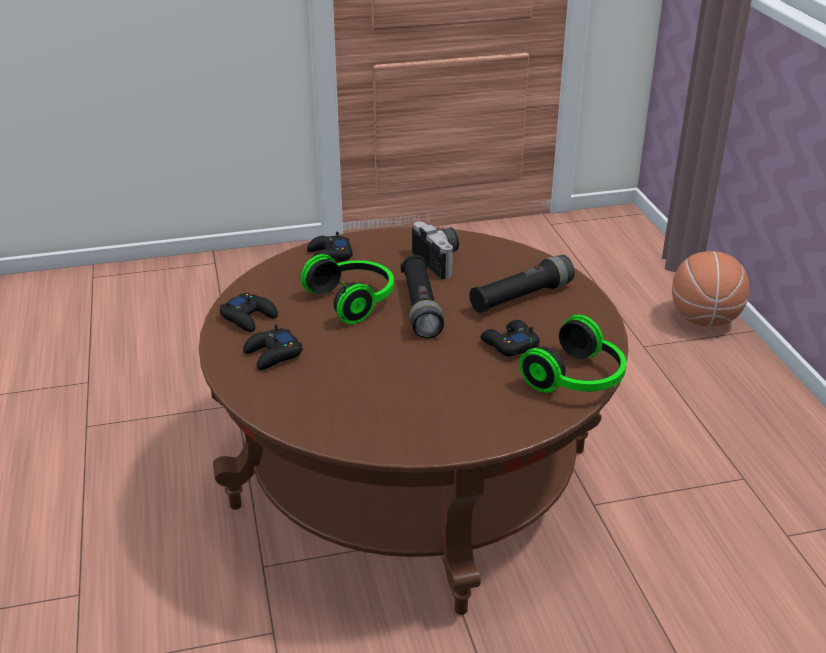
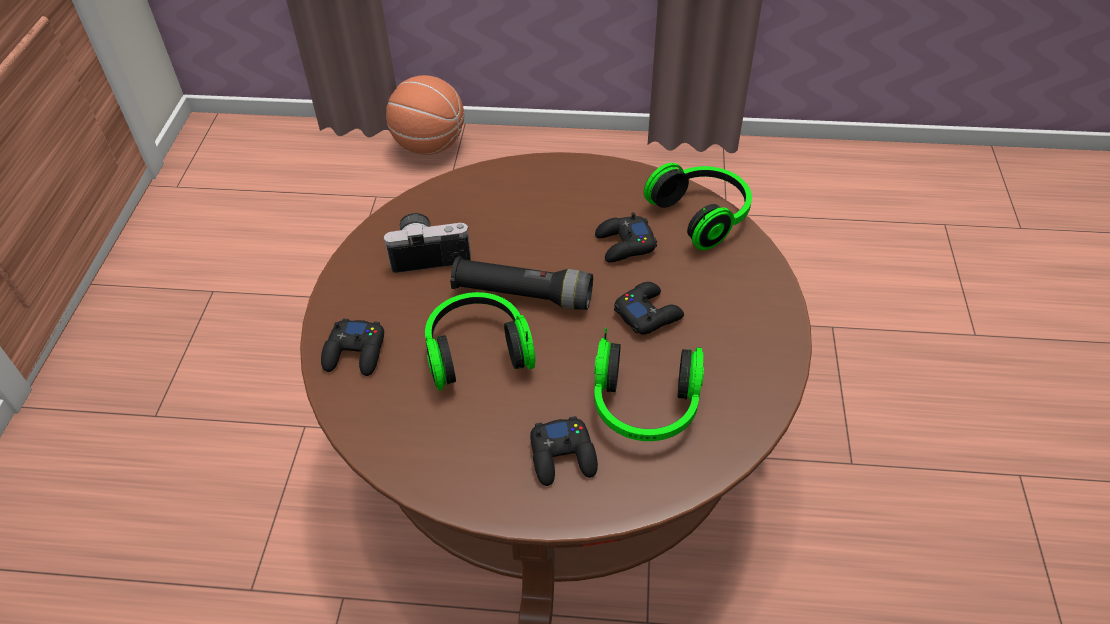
camera: 70 degrees left, 15 degrees up
black game controller [220,293,278,332] -> black game controller moved to [614,282,684,335]
black flashlight [469,255,575,313] -> none
none -> headphones [594,328,704,441]

